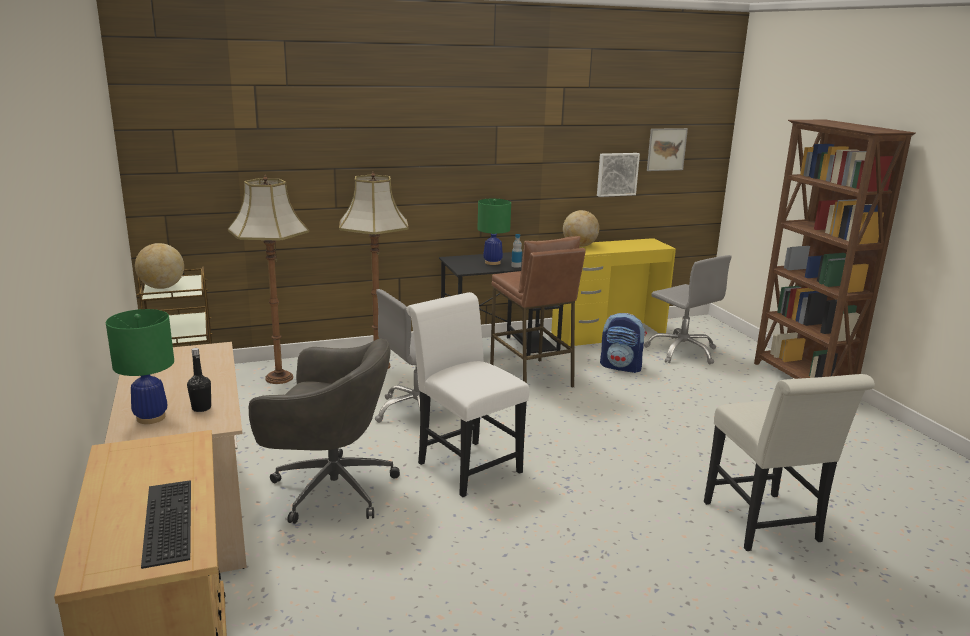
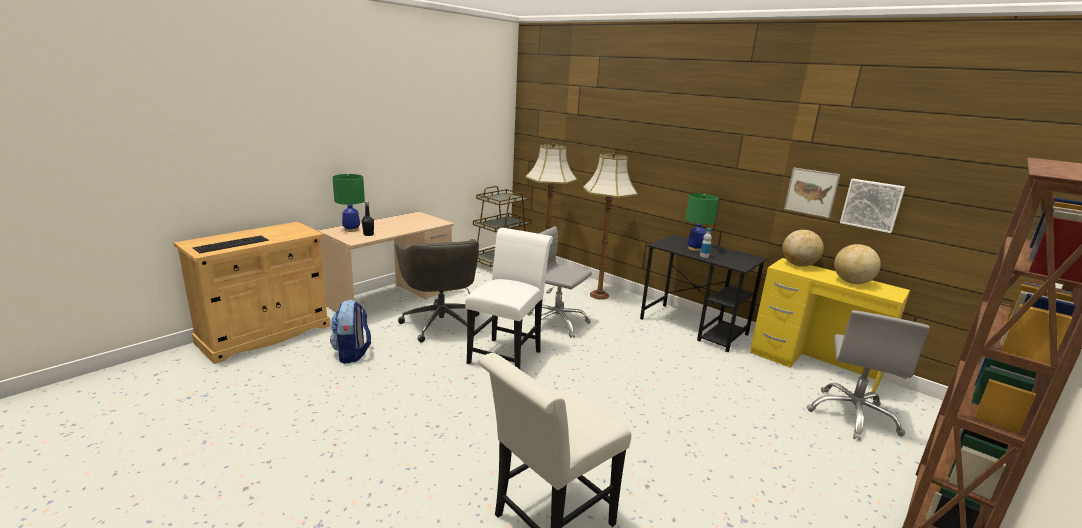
camera: 60 degrees right, 0 degrees up
globe [135,243,184,289] -> globe moved to [834,244,881,284]
brown stool [490,236,586,388] -> none
backpack [600,313,647,373] -> backpack moved to [330,299,371,364]
picture [647,128,688,171] -> picture moved to [784,168,840,218]

